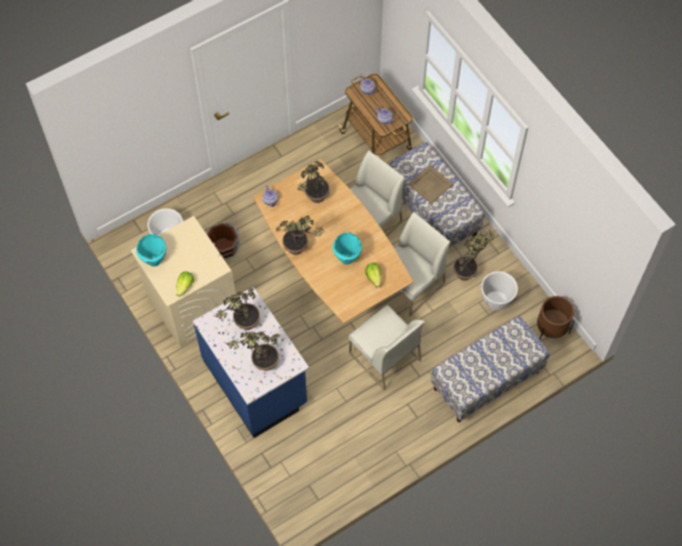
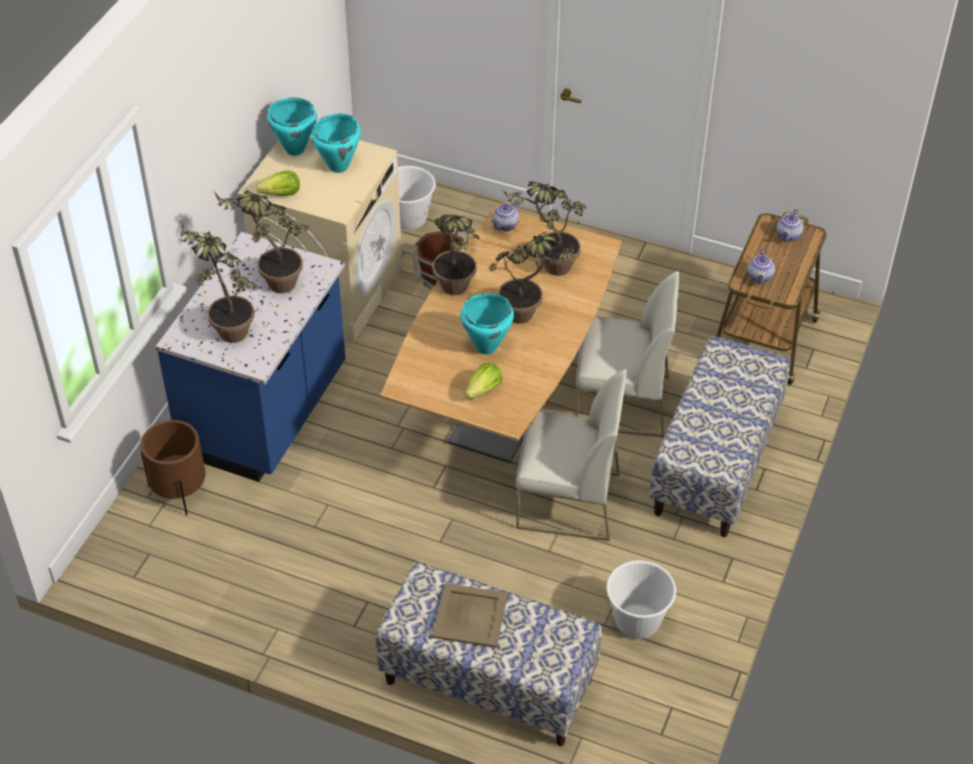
camera: 55 degrees right, 15 degrees down
white chair [348,305,425,391] -> none
beige tray [408,165,453,204] -> beige tray moved to [432,583,508,648]
potted plant [453,230,497,281] -> potted plant moved to [489,232,580,324]
brown planter [537,296,574,339] -> brown planter moved to [140,420,206,515]
none -> turquoise cooking pot [311,114,361,173]

